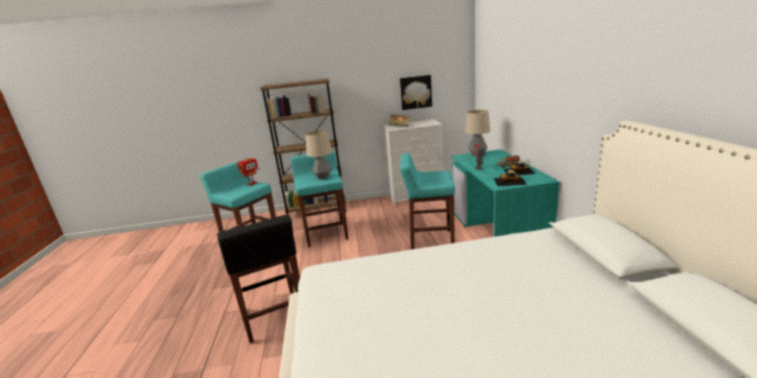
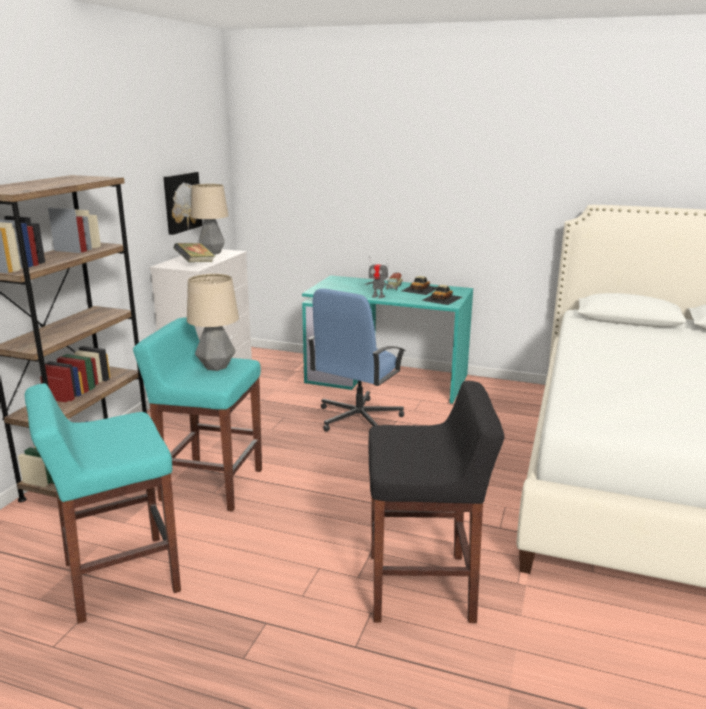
camera: 65 degrees left, 0 degrees up
toy robot [237,158,260,186] -> none
turquoise stool [400,153,455,250] -> blue office chair [308,288,406,432]
table lamp [465,110,490,156] -> table lamp moved to [191,184,229,255]

